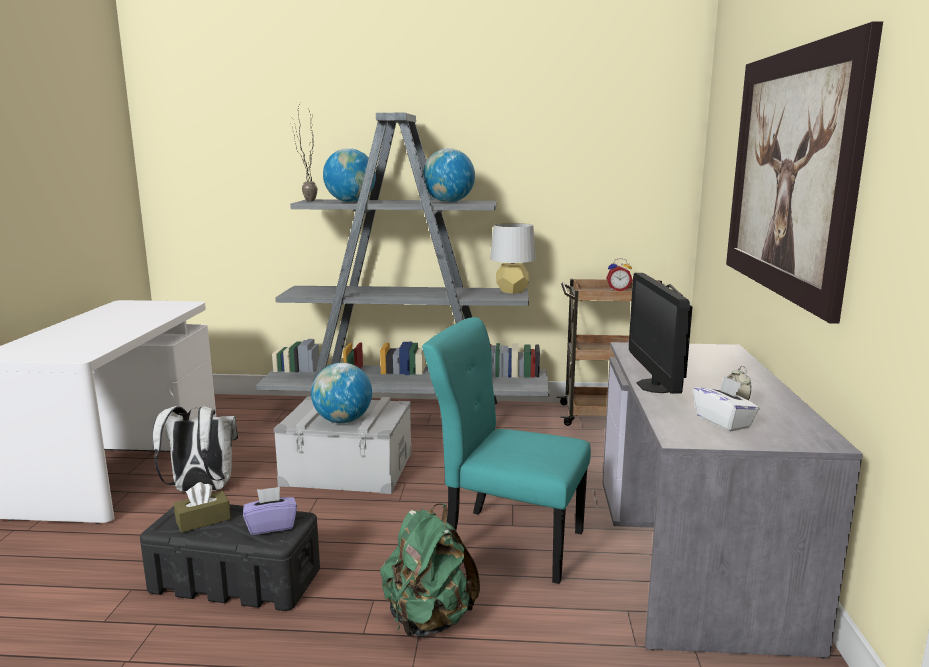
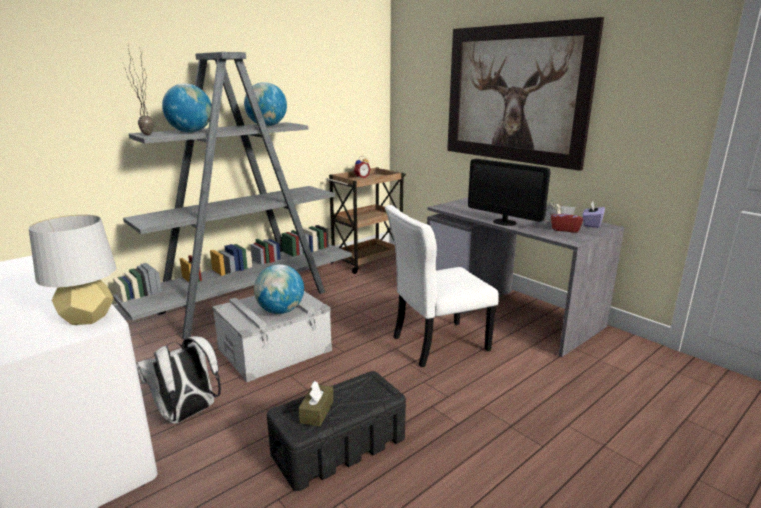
camera: 45 degrees left, 5 degrees up
purple tissue box [243,487,297,535] -> purple tissue box moved to [583,202,605,228]
green backpack [380,504,480,638] -> none
turquoise chair [422,317,591,584] -> white chair [385,205,499,367]
grey table lamp [490,223,536,294] -> grey table lamp moved to [29,214,117,325]
white tissue box [693,376,760,432] -> red tissue box [551,206,583,233]

